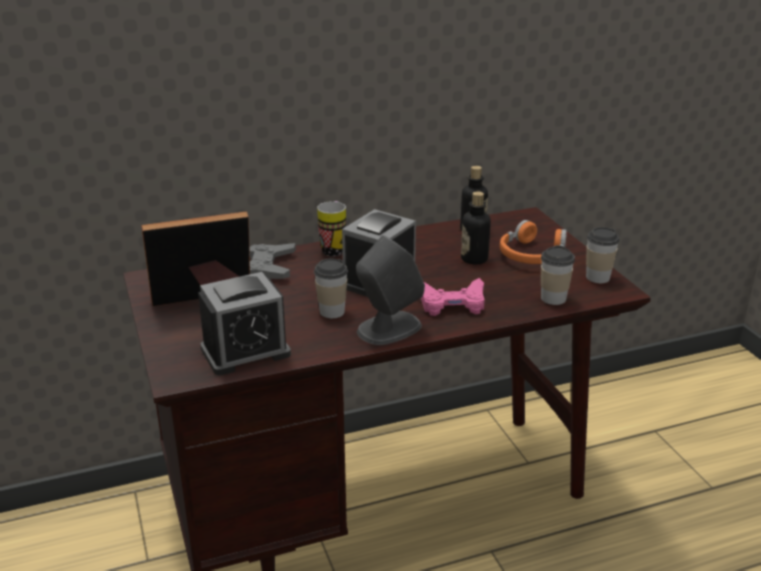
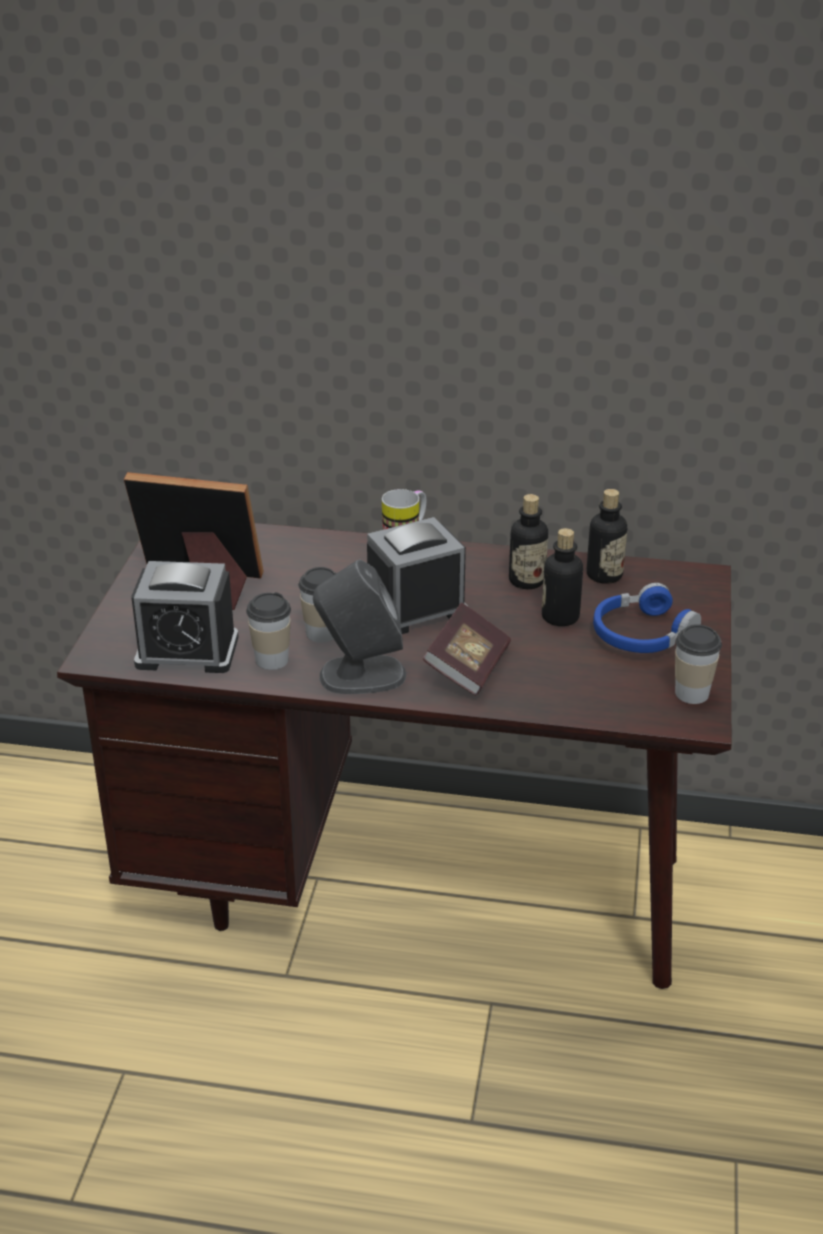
camera: 30 degrees right, 5 degrees up
grey game controller [249,243,296,279] -> none
pink game controller [420,278,485,316] -> book [423,603,511,696]
orange headphones [500,220,567,264] -> blue headphones [593,583,701,653]
cup [541,245,575,305] -> cup moved to [246,592,291,670]
none -> bottle [509,494,548,589]

